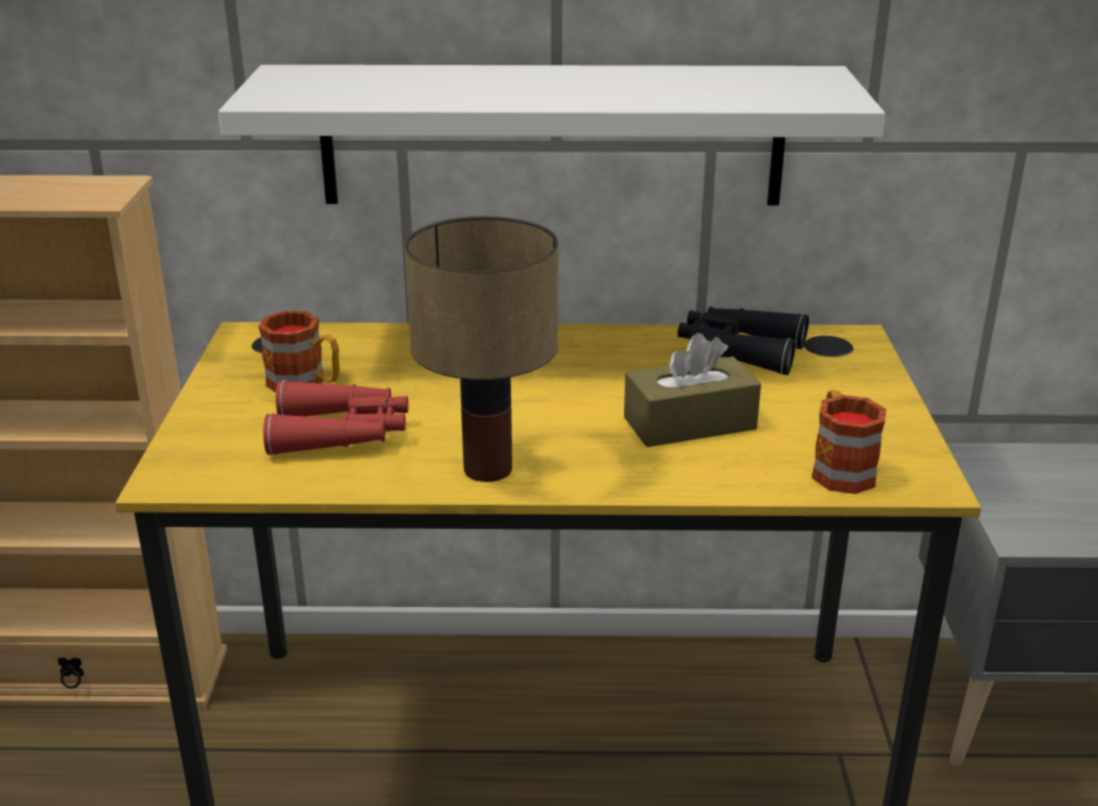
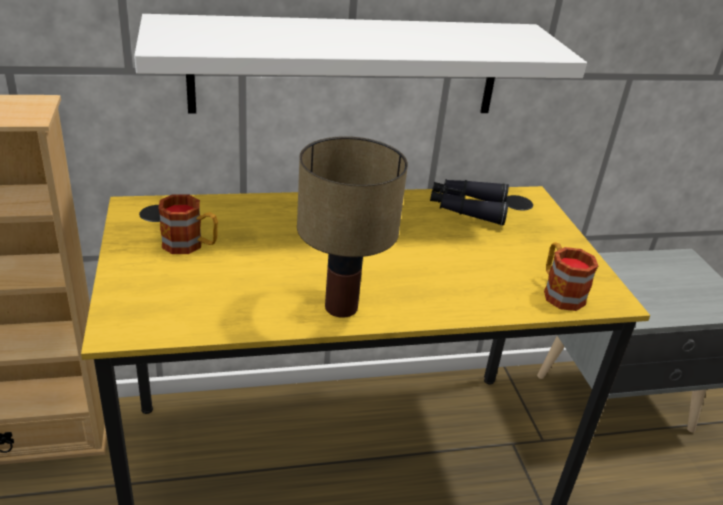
camera: 15 degrees left, 5 degrees up
red binoculars [263,380,408,455] -> none
brown tissue box [624,333,761,447] -> none

